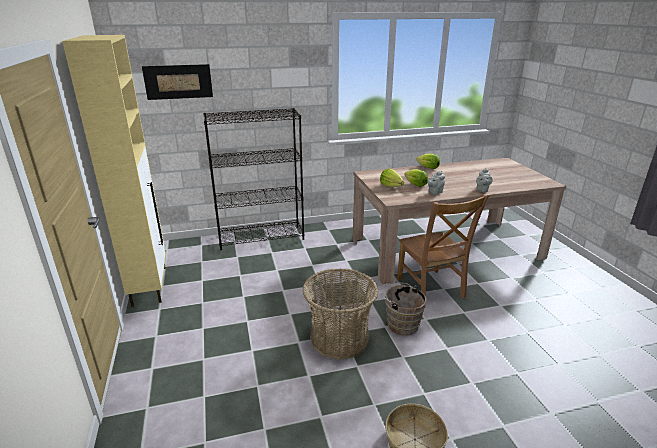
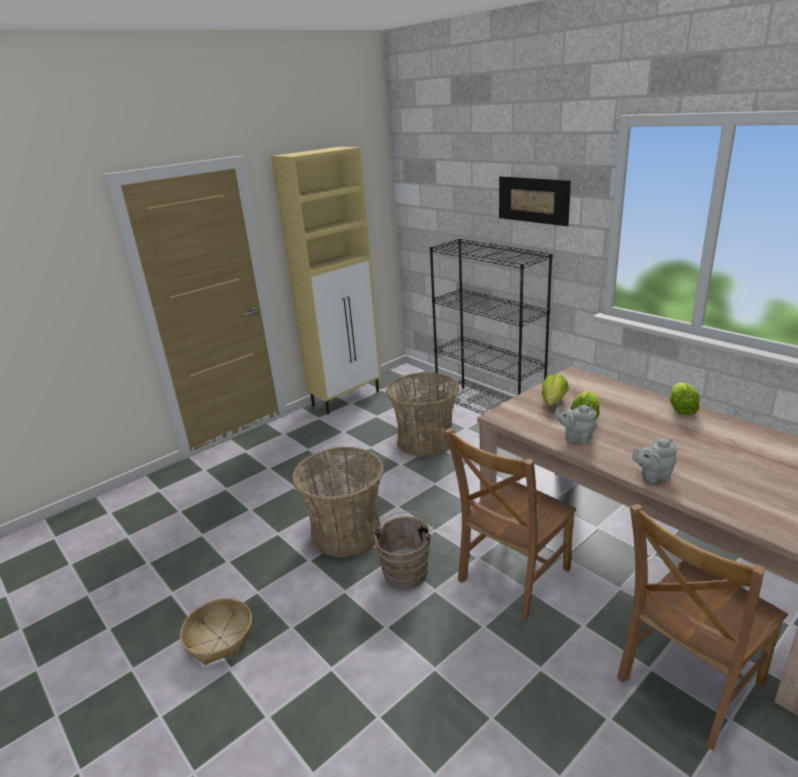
camera: 65 degrees right, 0 degrees up
picture [142,64,213,100] -> picture moved to [499,176,571,226]
none -> basket [386,372,459,457]
none -> brown chair [617,504,788,751]

